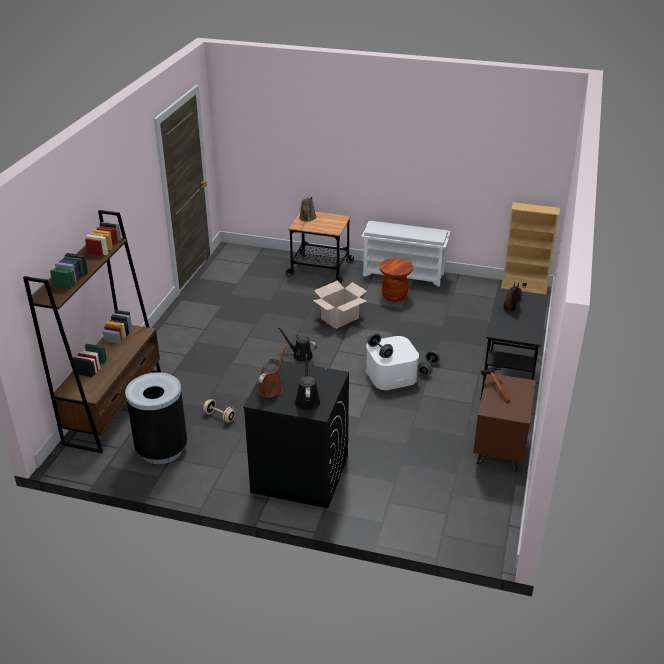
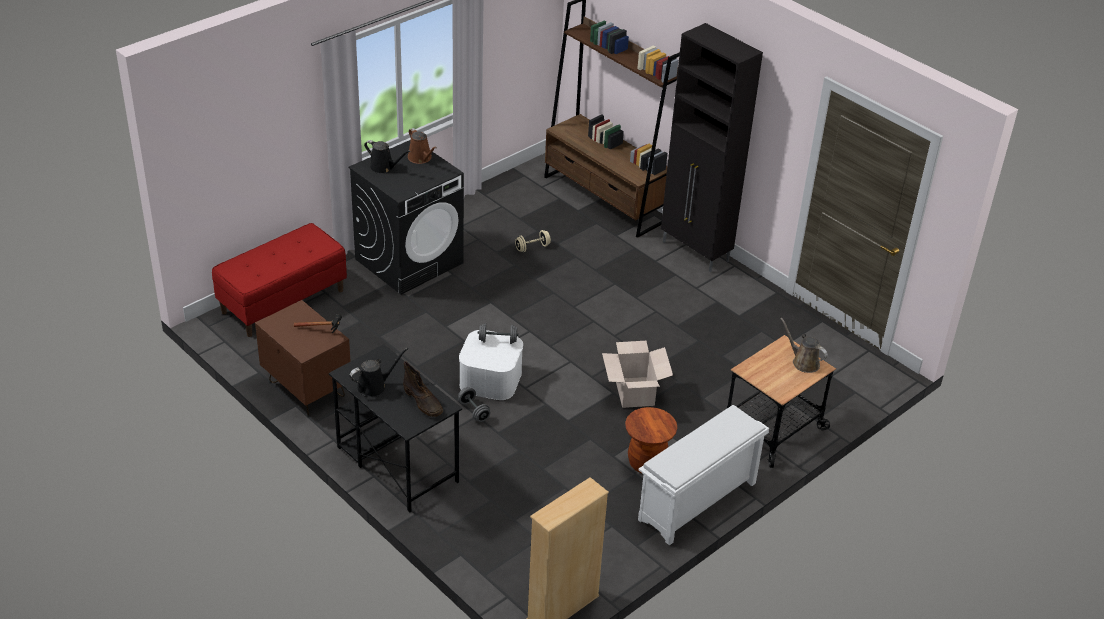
camera: 120 degrees right, 5 degrees up
black trash can [125,372,187,464] -> none
black watering can [278,327,317,362] -> black watering can moved to [349,348,408,397]
none -> red bench [212,223,347,337]
none -> black cabinet [661,23,763,272]

